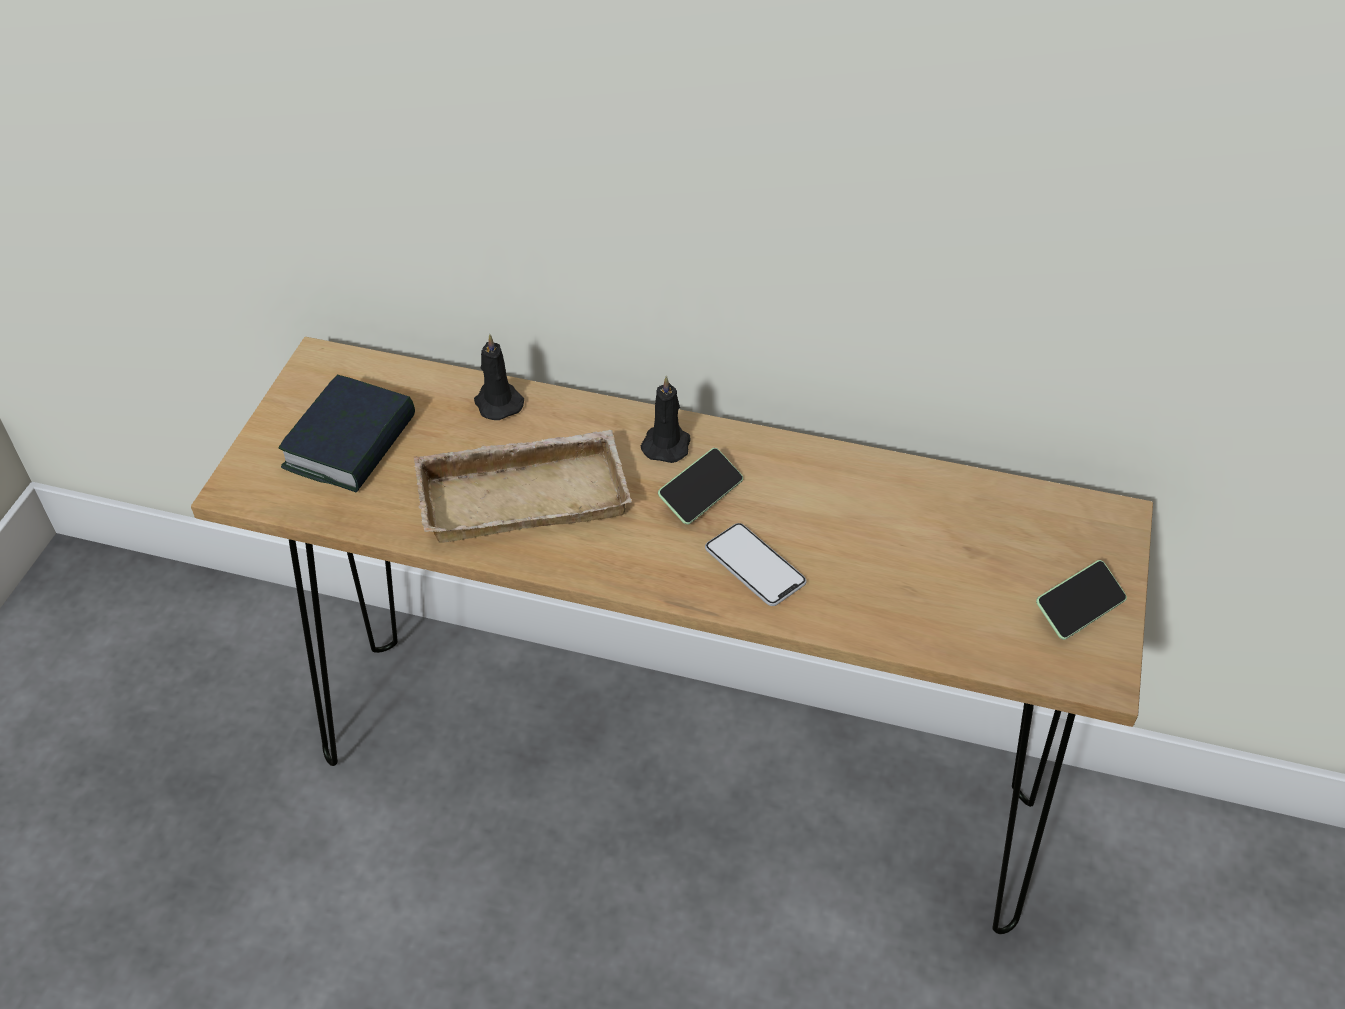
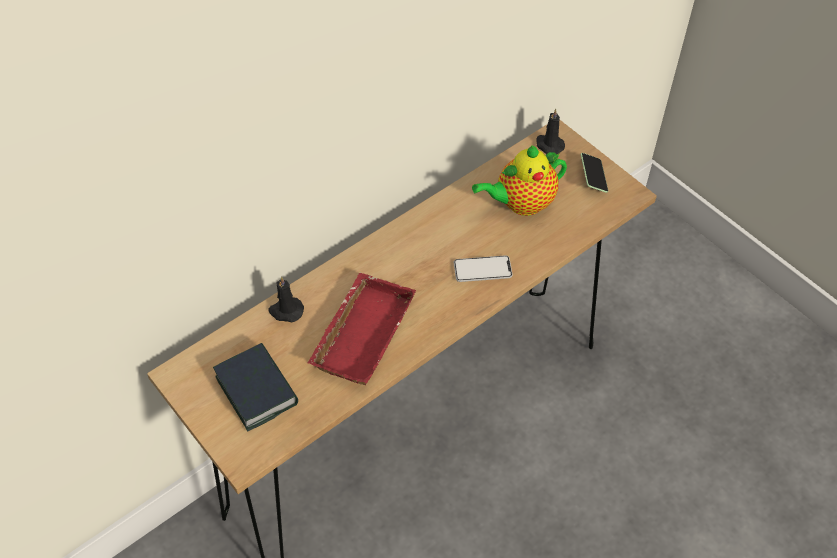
camera: 55 degrees left, 5 degrees up
beige tray [413,430,632,543] -> red tray [308,272,416,385]
black candle [641,375,690,463] -> black candle moved to [536,108,565,154]
phone [658,448,743,525] -> none
none -> teapot [472,145,567,216]

